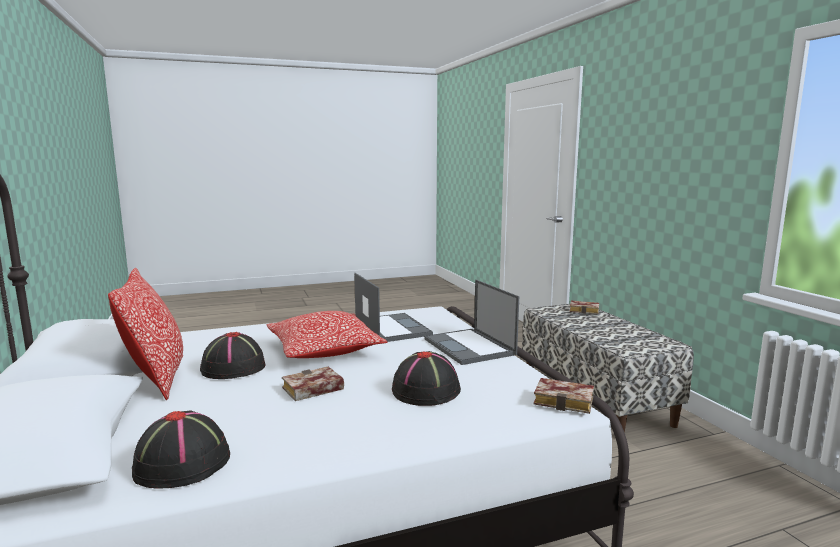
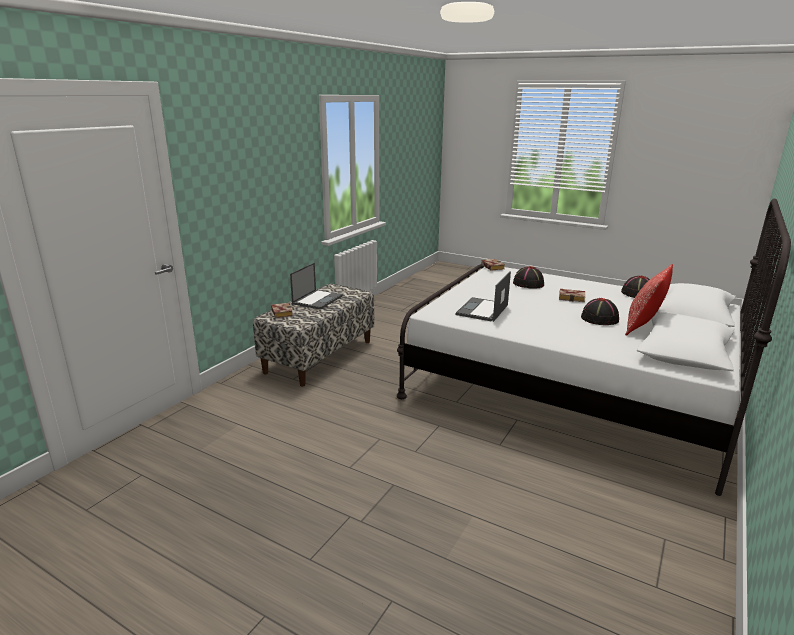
camera: 130 degrees left, 10 degrees up
pillow [267,311,387,358] -> none
laptop [425,280,519,365] -> laptop moved to [290,263,343,310]

